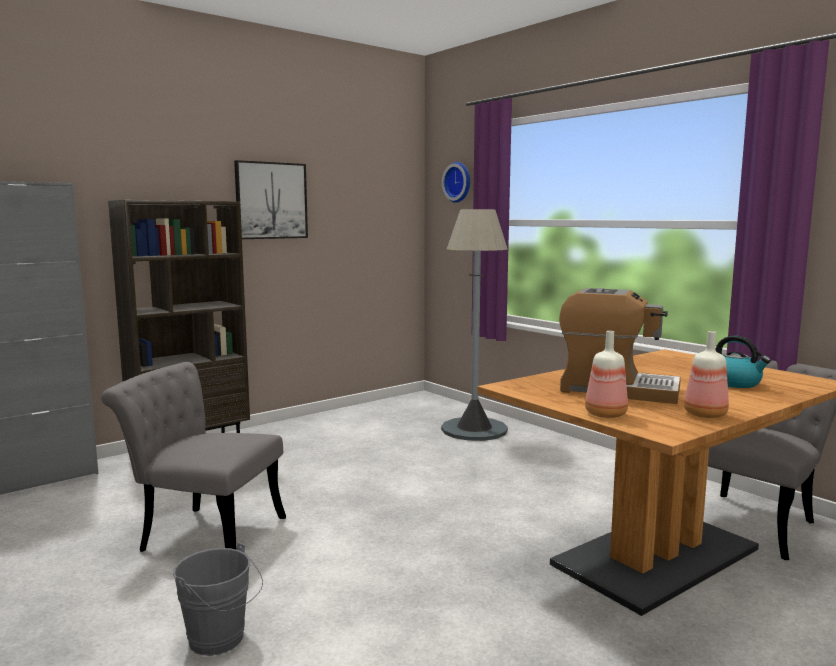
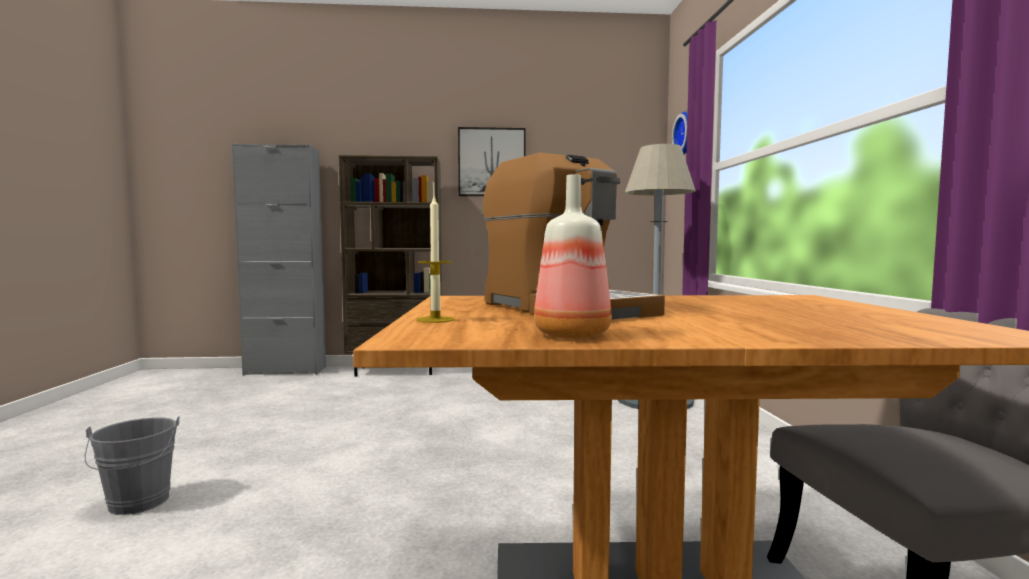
camera: 35 degrees right, 5 degrees down
grey chair [101,362,286,552] -> none
bottle [585,331,628,418] -> candle [416,197,455,323]
kettle [716,336,771,388] -> none

